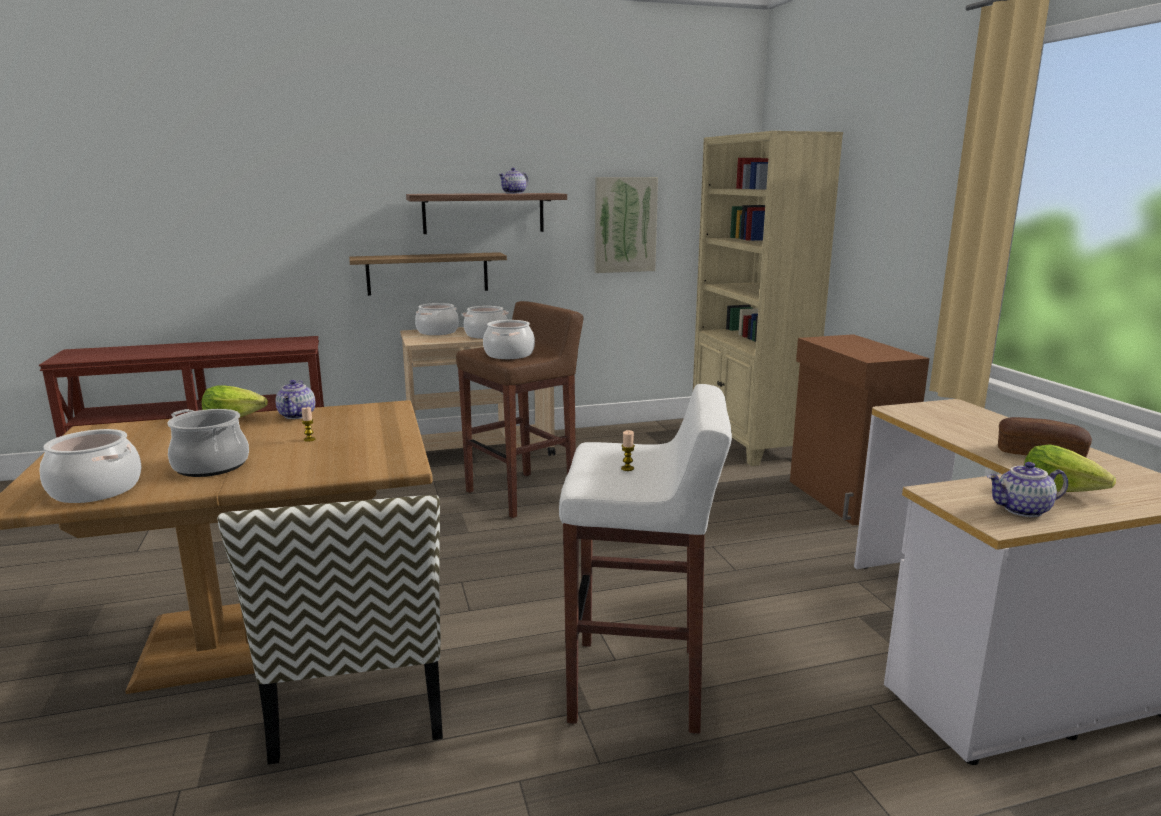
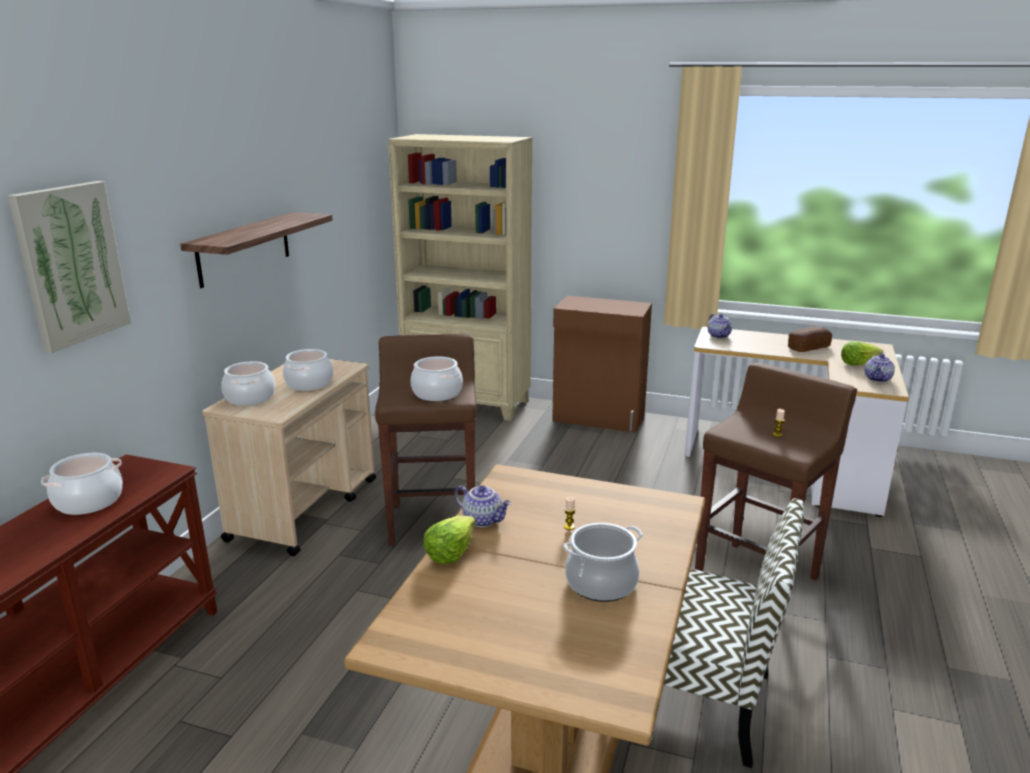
camera: 55 degrees left, 5 degrees up
cooking pot [40,429,142,503] -> cooking pot moved to [41,453,123,515]
shelf [349,252,507,296] -> none
teapot [499,168,528,194] -> teapot moved to [708,314,732,339]
white stool [559,384,732,734] -> brown stool [695,363,857,580]
picture [595,177,658,273] -> picture moved to [8,181,131,353]

